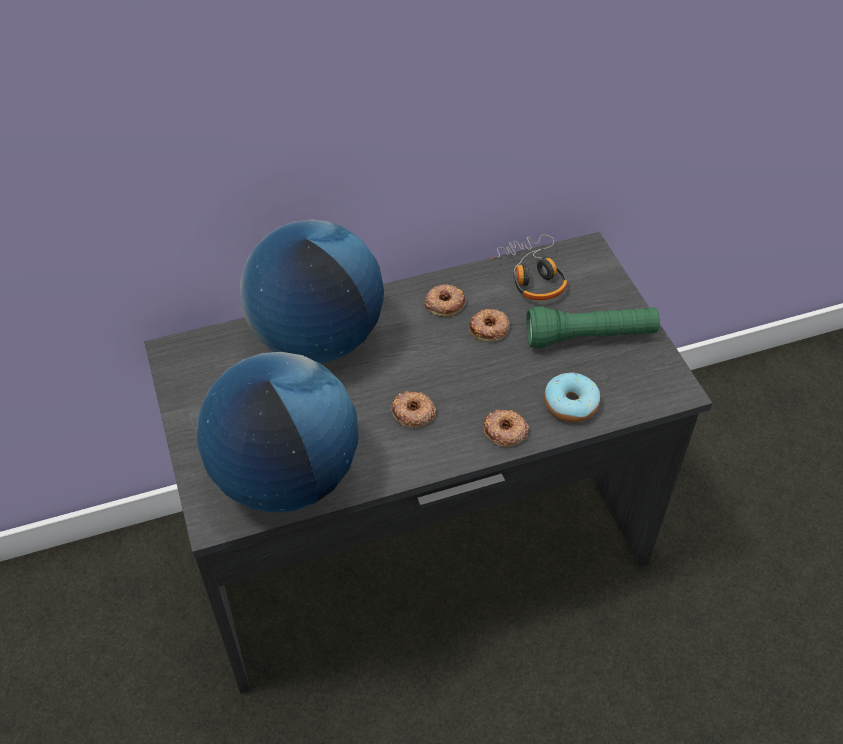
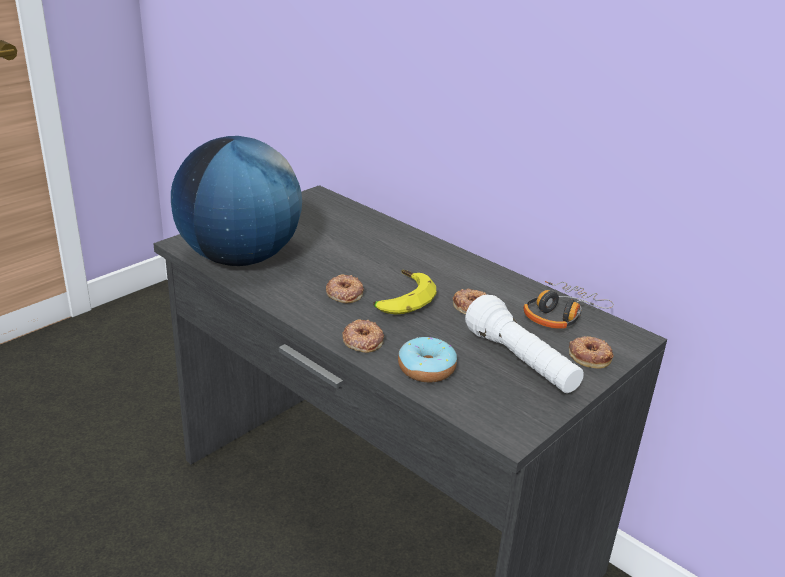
camera: 60 degrees right, 20 degrees down
globe [240,220,384,363] -> none
donut [424,284,465,317] -> donut moved to [569,336,614,369]
green flashlight [526,306,660,348] -> white flashlight [465,295,584,393]
none -> banana [373,270,436,315]

